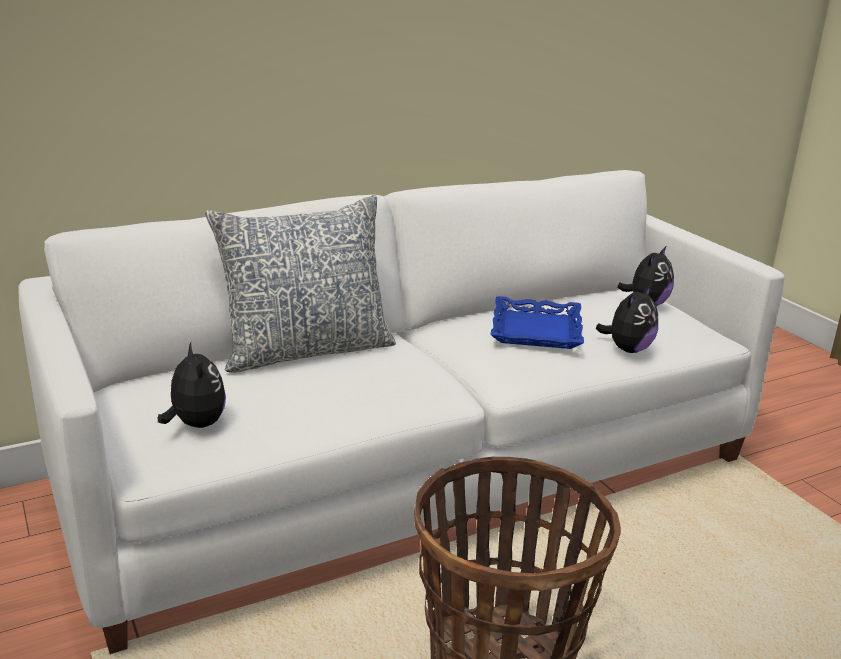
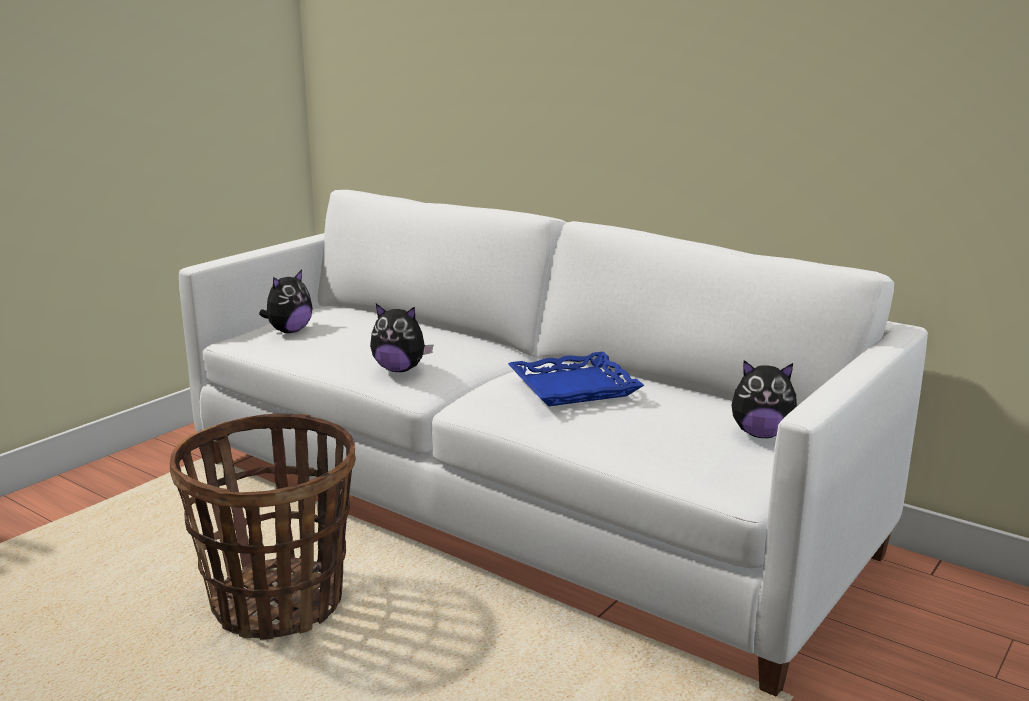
camera: 65 degrees right, 5 degrees down
pillow [205,195,396,372] -> none
plush toy [595,284,658,353] -> plush toy moved to [370,304,433,372]

